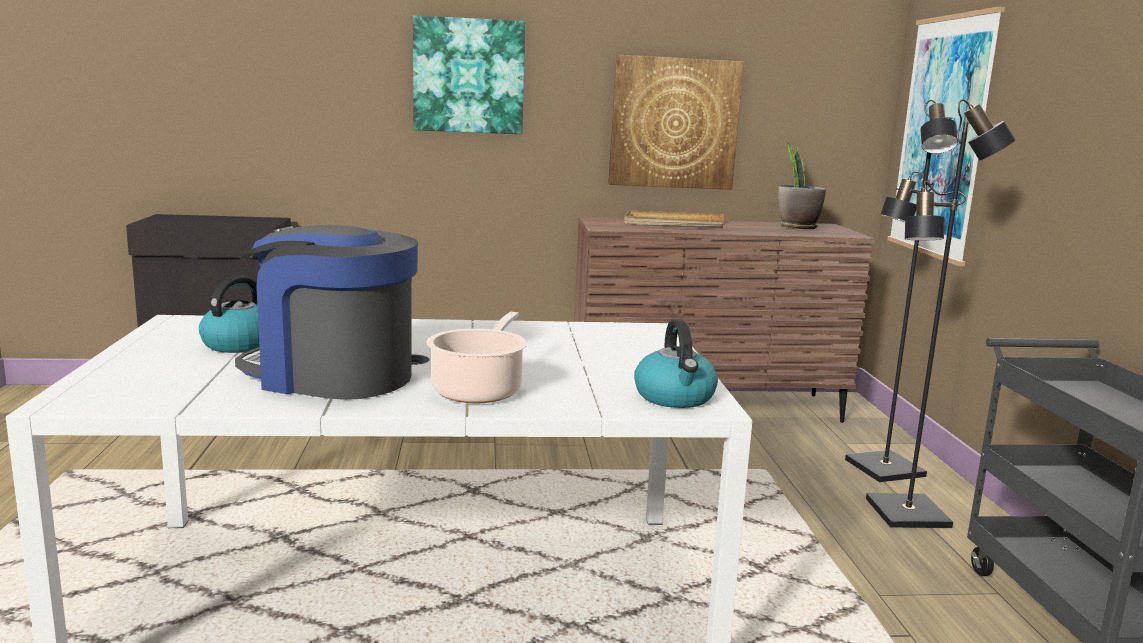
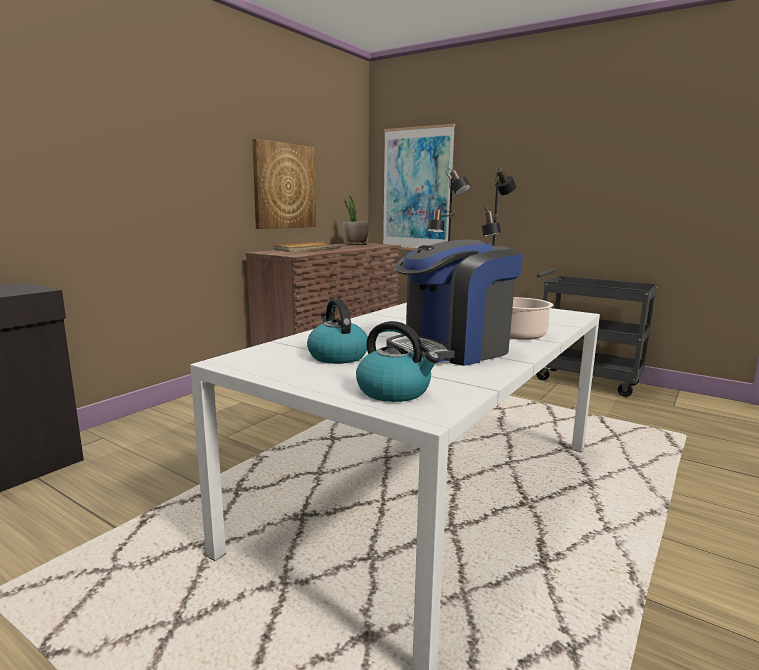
camera: 50 degrees left, 0 degrees up
picture [413,15,525,134] -> none
kettle [634,319,718,408] -> kettle moved to [356,321,439,402]

